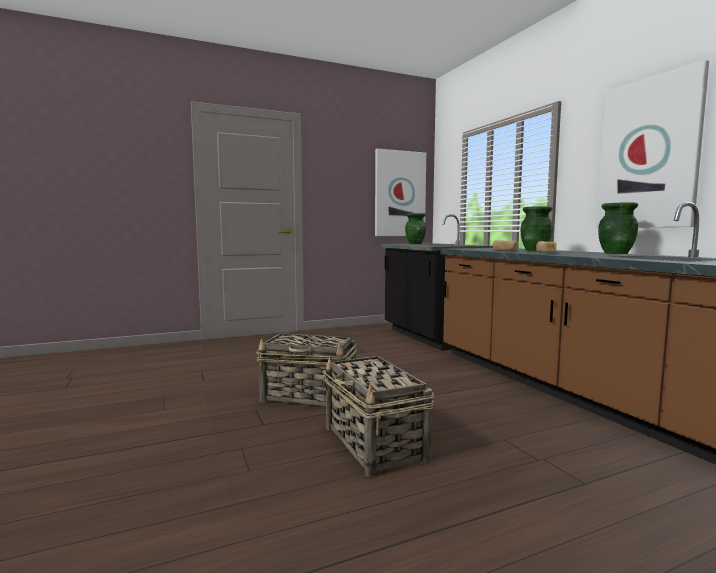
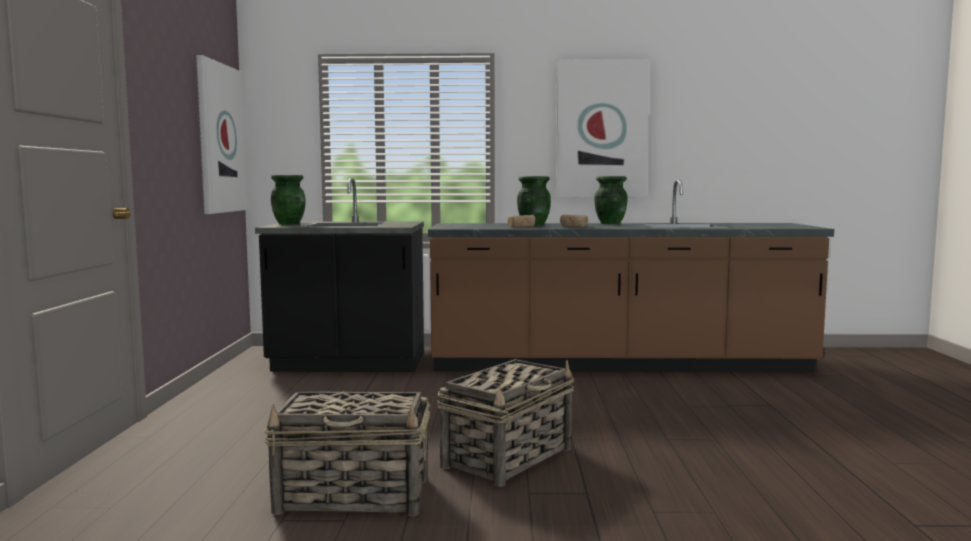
camera: 65 degrees left, 0 degrees up
basket [322,356,434,477] -> basket moved to [264,391,430,516]

